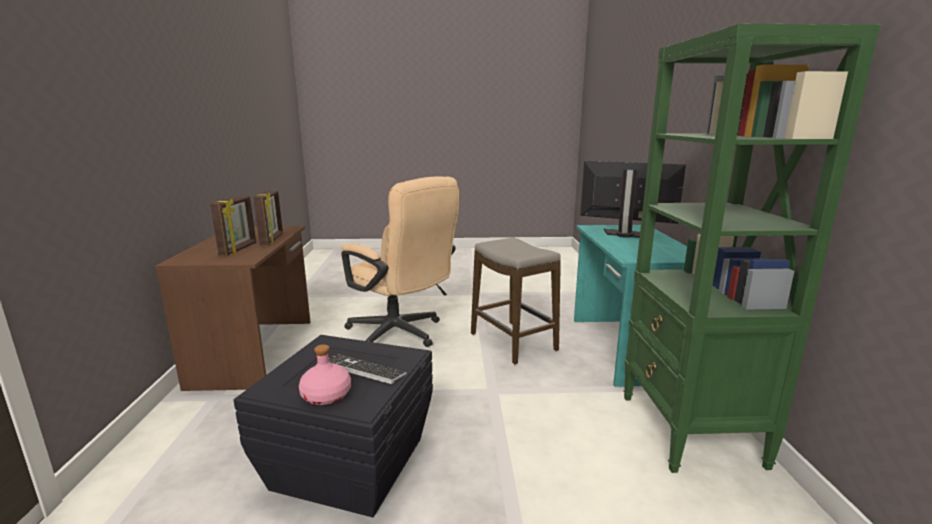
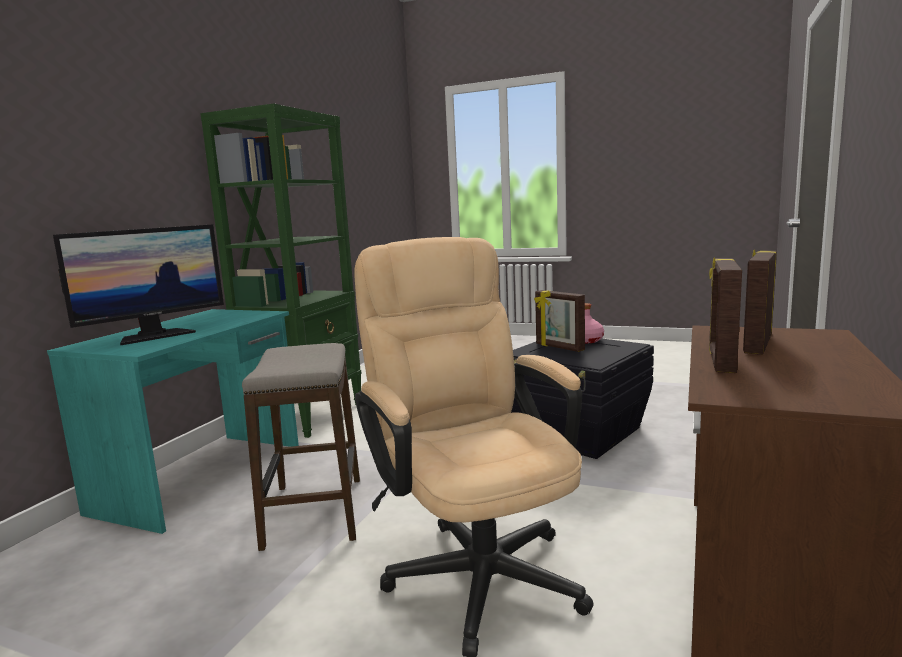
camera: 155 degrees left, 5 degrees down
keyboard [329,354,407,384] -> picture frame [534,290,585,352]
monitor [580,161,686,238] -> monitor turned 90 degrees counterclockwise [53,224,224,345]

